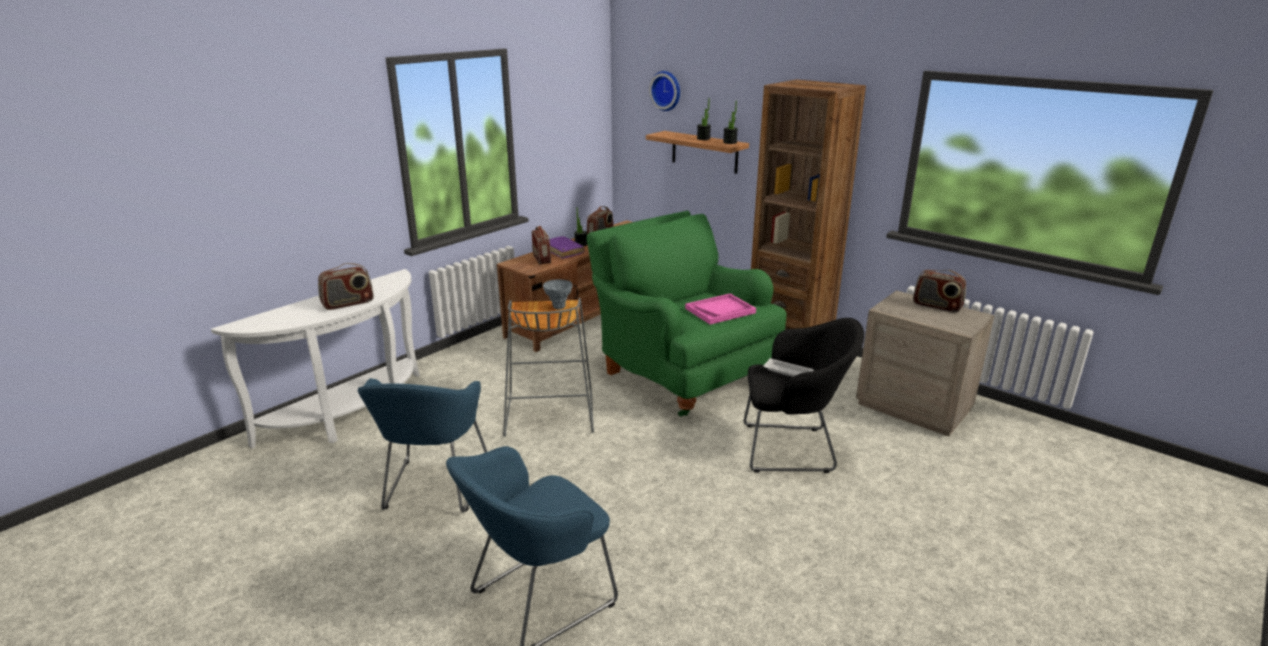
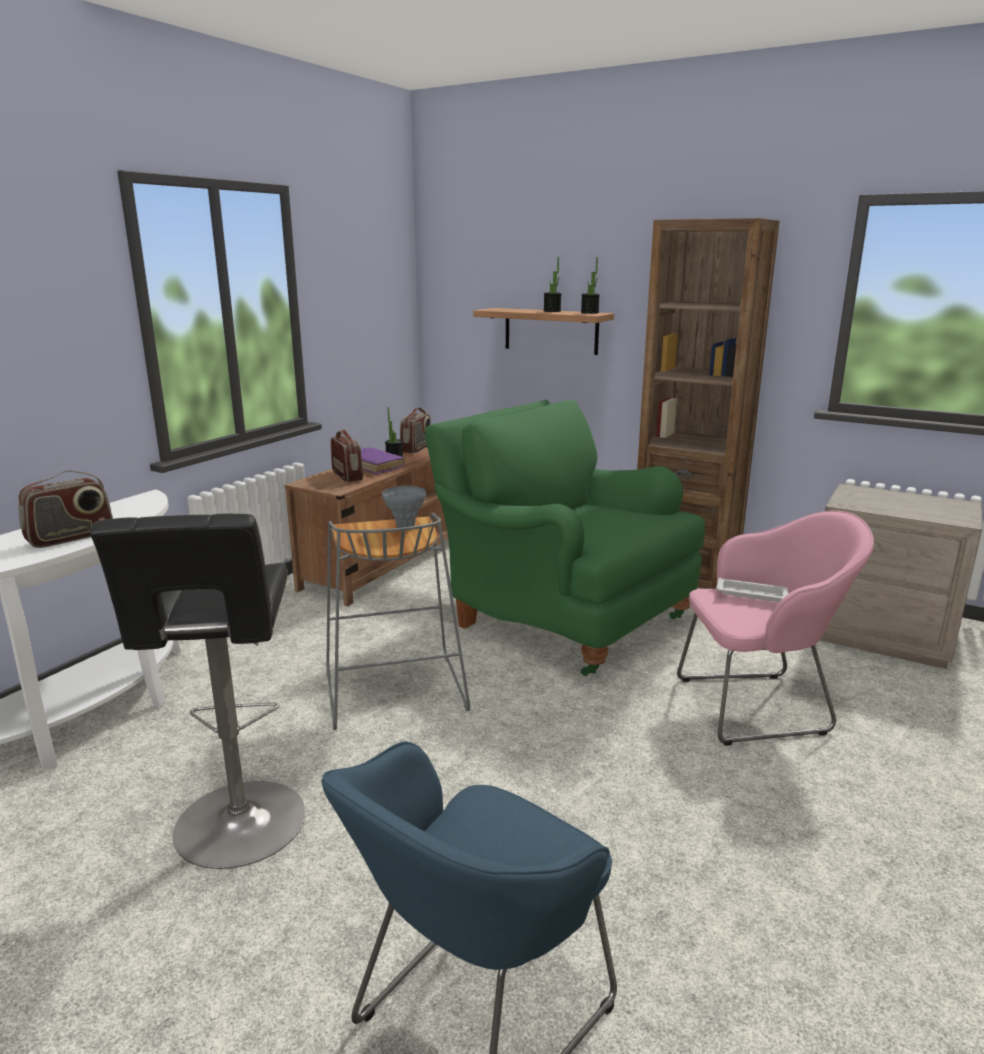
camera: 10 degrees left, 5 degrees down
blue armchair [358,378,487,512] -> black stool [90,514,305,869]
wall clock [649,71,680,111] -> none
pink tray [685,294,756,324] -> none
black armchair [744,318,864,473] -> pink armchair [677,511,874,746]
radio [913,270,966,313] -> none

